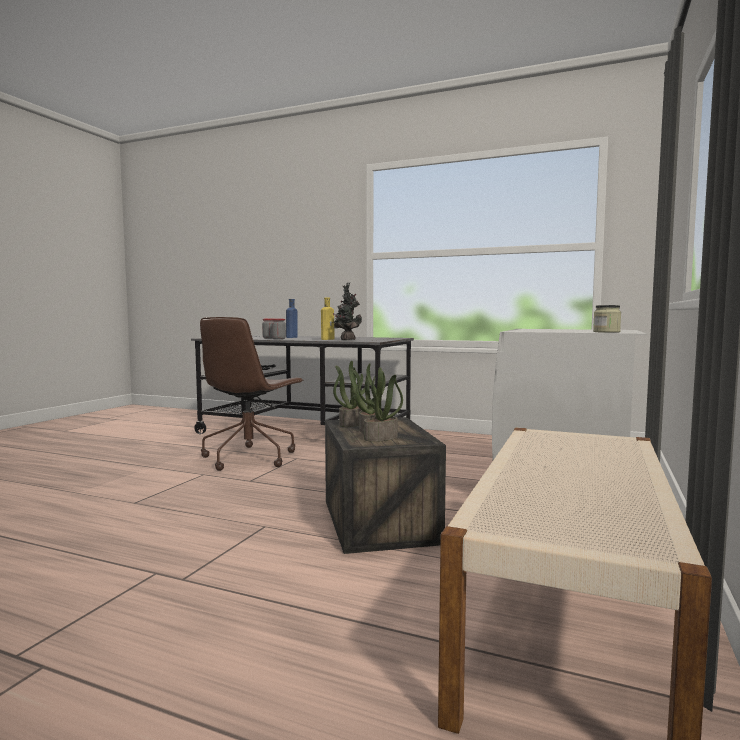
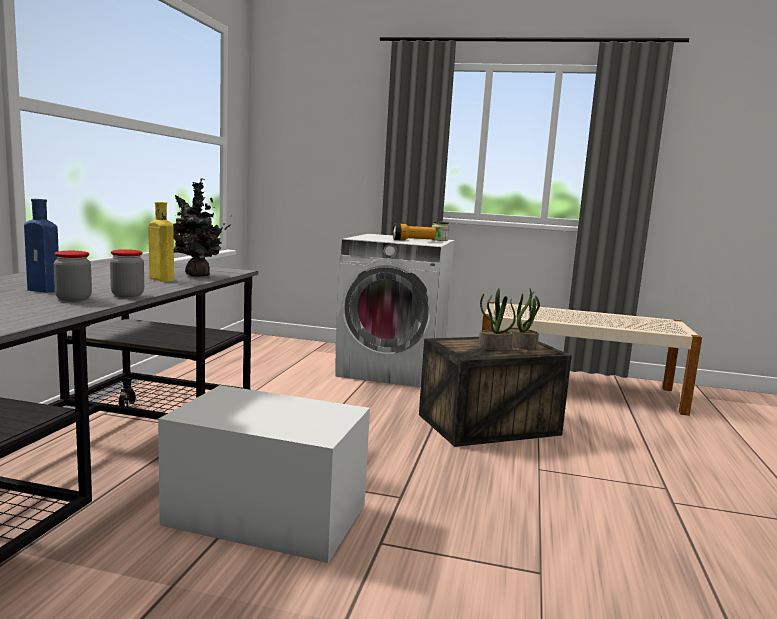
camera: 100 degrees left, 5 degrees up
brown office chair [200,317,304,471] -> white storage box [158,385,370,563]
potted plant [333,361,370,427] -> none
none -> flashlight [393,224,436,240]

